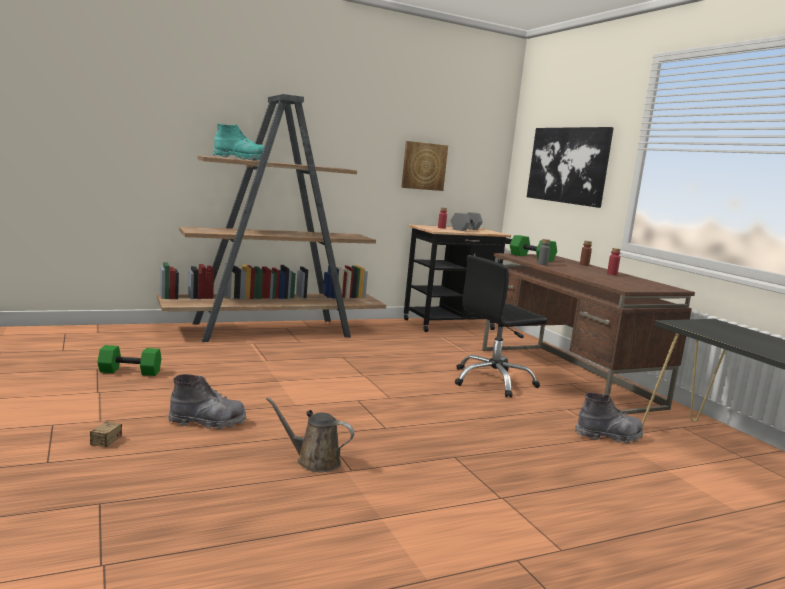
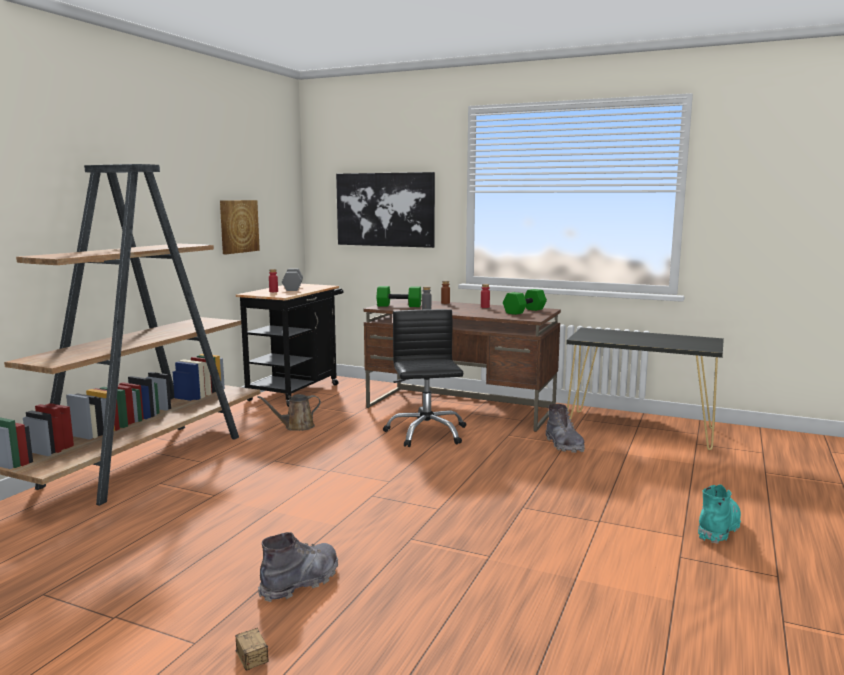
camera: 40 degrees left, 0 degrees up
green dumbbell [97,345,161,376] -> green dumbbell moved to [503,289,547,315]
turquoise boot [213,124,264,160] -> turquoise boot moved to [698,484,741,543]
brown watering can [266,397,354,472] -> brown watering can moved to [257,394,321,431]
black office chair [455,255,547,398] -> black office chair turned 150 degrees clockwise [383,309,466,447]
grey boot [575,393,643,444] -> grey boot turned 120 degrees clockwise [546,404,585,453]

